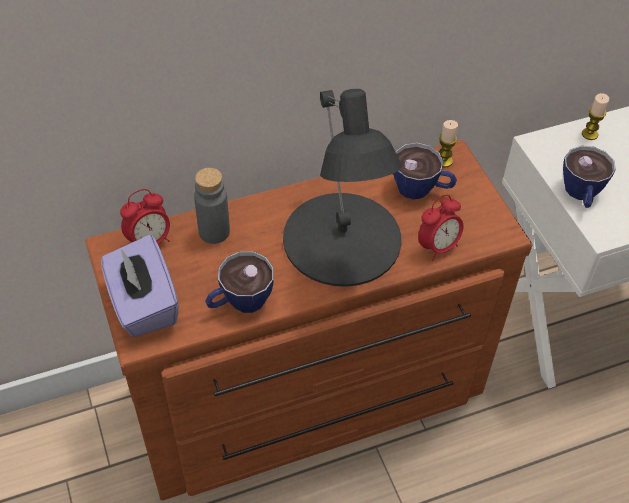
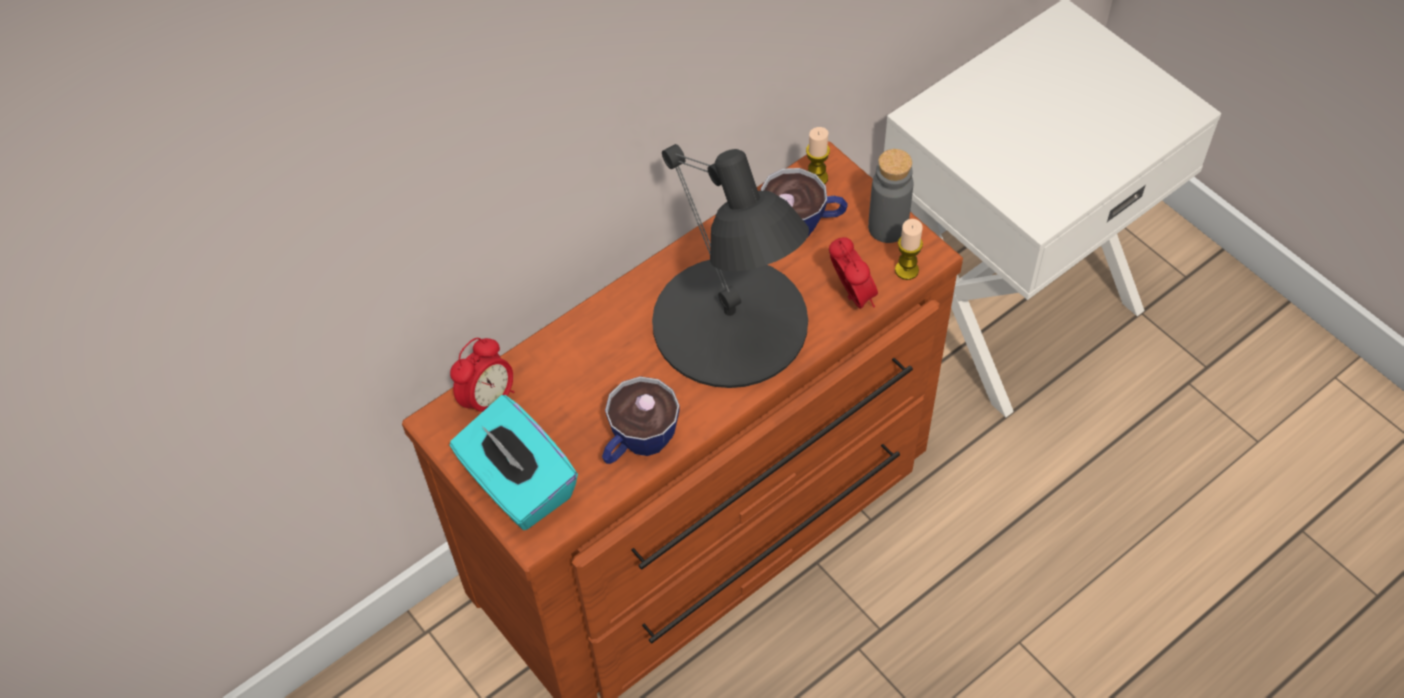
camera: 15 degrees left, 5 degrees up
purple tissue box [101,235,179,337] -> turquoise tissue box [450,395,578,530]
grey bottle [194,167,230,244] -> grey bottle moved to [868,149,913,243]
alarm clock [418,195,463,261] -> alarm clock turned 60 degrees counterclockwise [829,237,878,309]
cup [563,146,616,208] -> none
candle [582,93,609,140] -> candle moved to [895,219,923,280]

